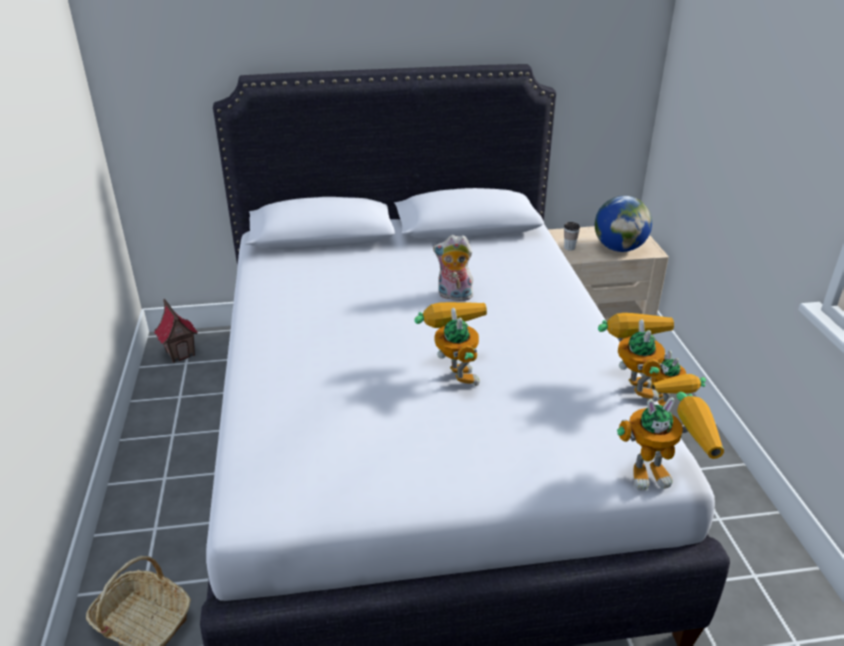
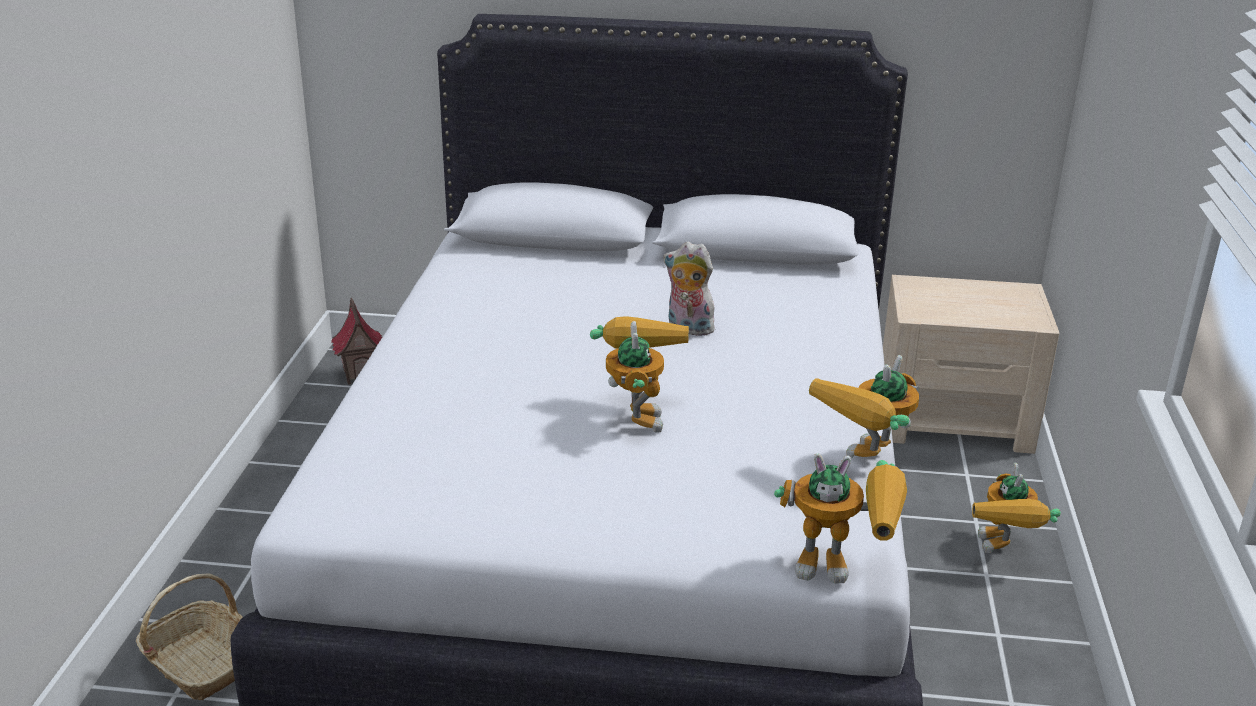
camera: 15 degrees right, 5 degrees down
cup [564,222,580,251] -> none
globe [595,196,652,252] -> none
toy robot [598,313,674,402] -> toy robot turned 150 degrees counterclockwise [809,355,919,458]

